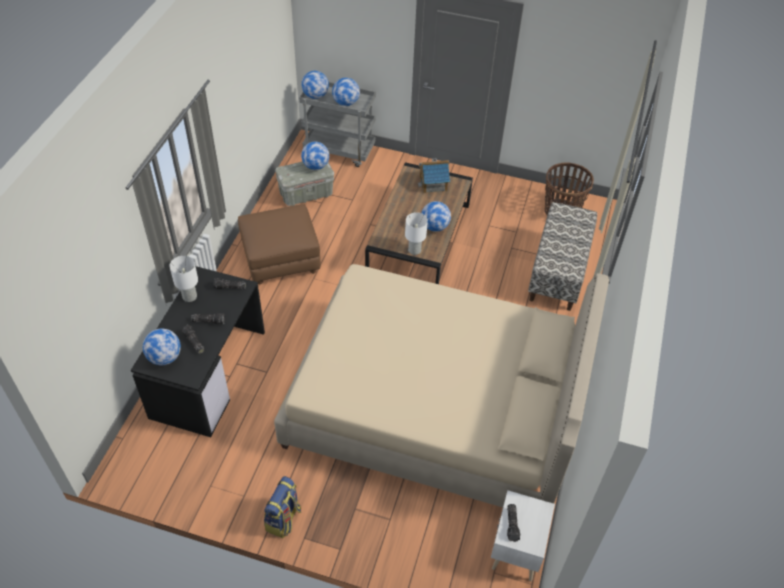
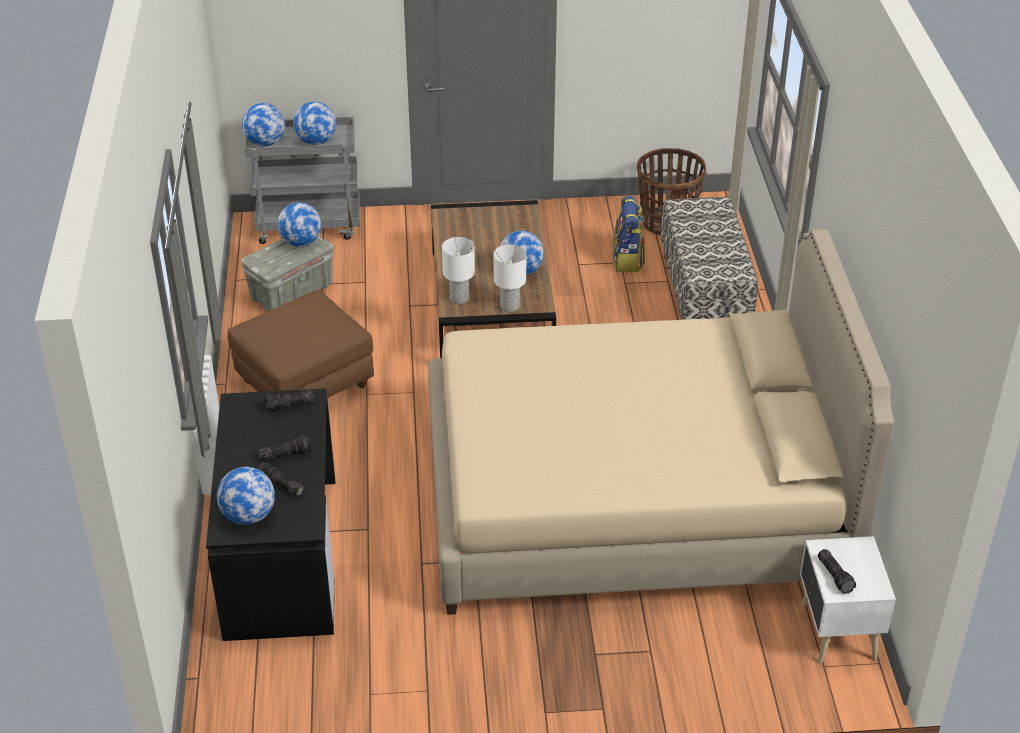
camera: 20 degrees left, 10 degrees down
white table lamp [170,256,198,302] -> white table lamp moved to [442,237,475,304]
backpack [264,476,301,538] -> backpack moved to [613,196,645,272]
toy house [418,159,450,193] -> none

